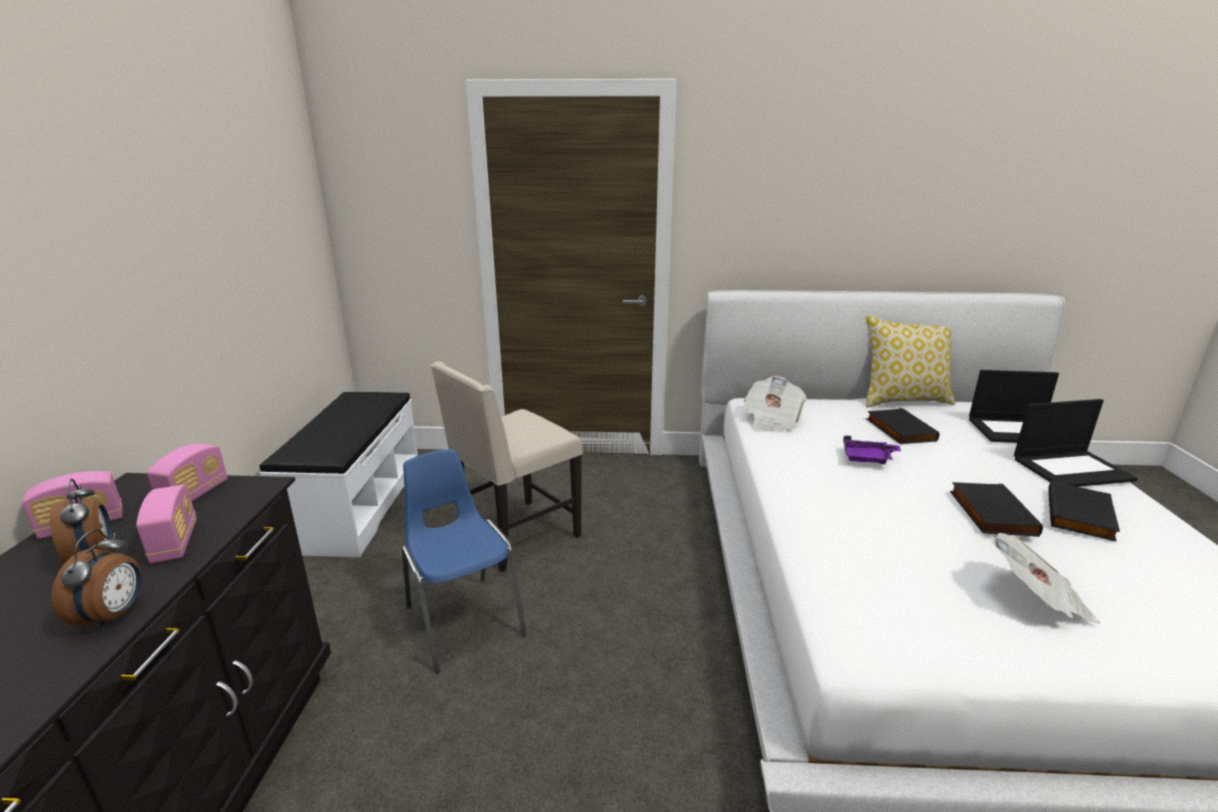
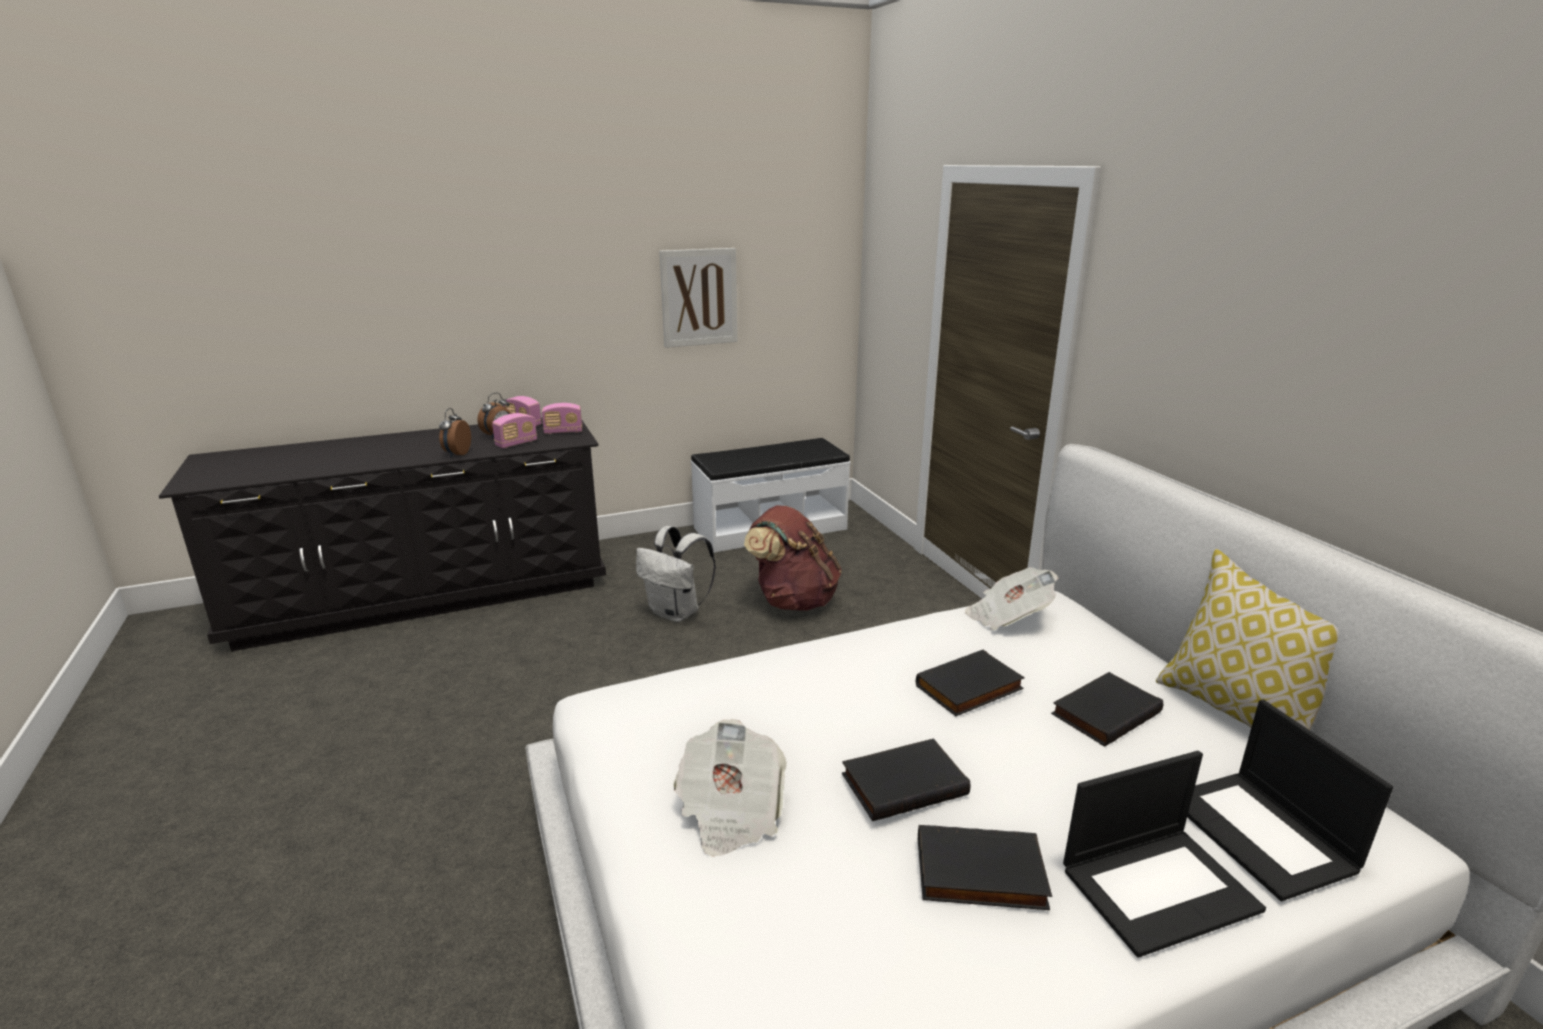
camera: 65 degrees right, 0 degrees up
alarm clock [51,529,142,630] -> alarm clock turned 120 degrees clockwise [439,408,471,457]
blue chair [401,449,527,673] -> white backpack [636,526,716,622]
beige chair [431,361,583,572] -> brown backpack [744,505,842,611]
purple tray [843,436,901,464] -> black book [916,650,1025,716]
laptop [1014,399,1138,487] -> laptop turned 75 degrees counterclockwise [1063,751,1266,958]
none -> picture [660,248,737,348]

